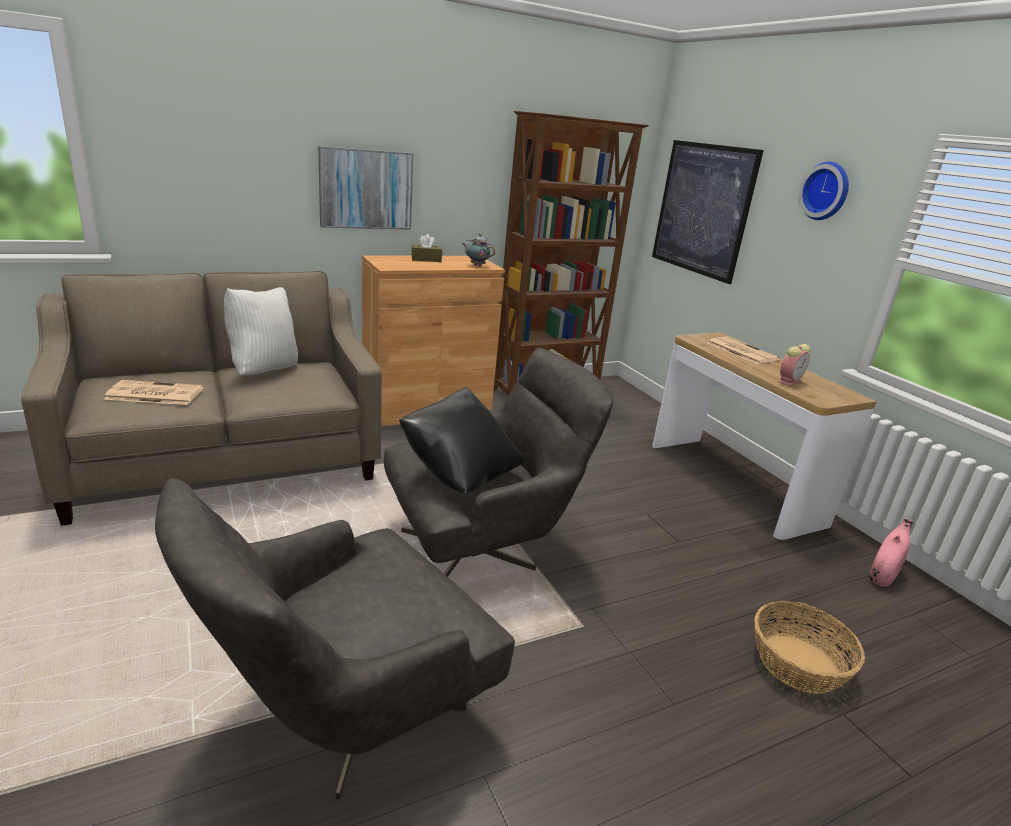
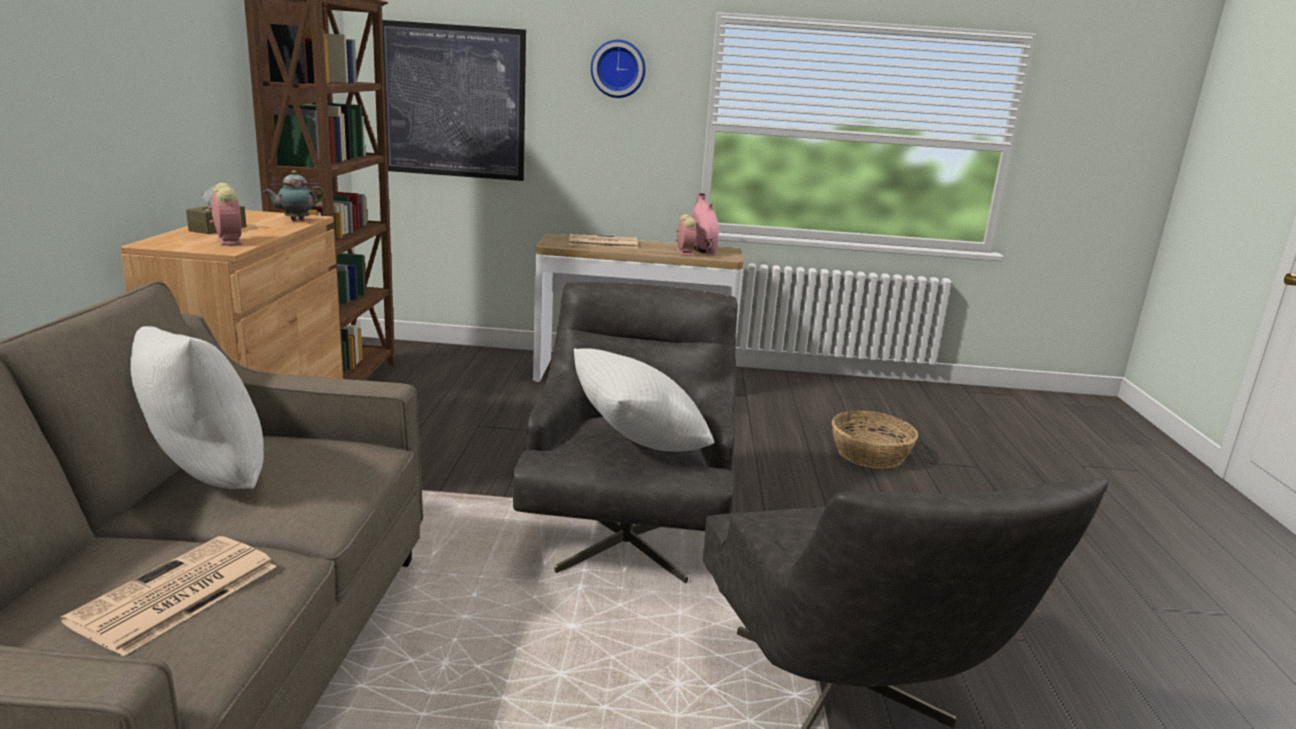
camera: 60 degrees left, 5 degrees down
picture [318,146,414,230] -> none
black pillow [399,387,525,494] -> white pillow [574,348,714,452]
pink vase [869,518,913,587] -> pink vase moved to [691,193,719,254]
none -> alarm clock [208,183,242,246]

